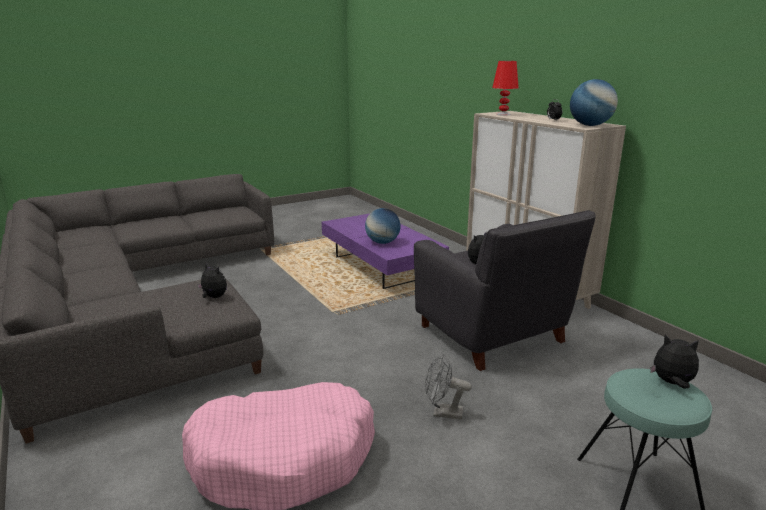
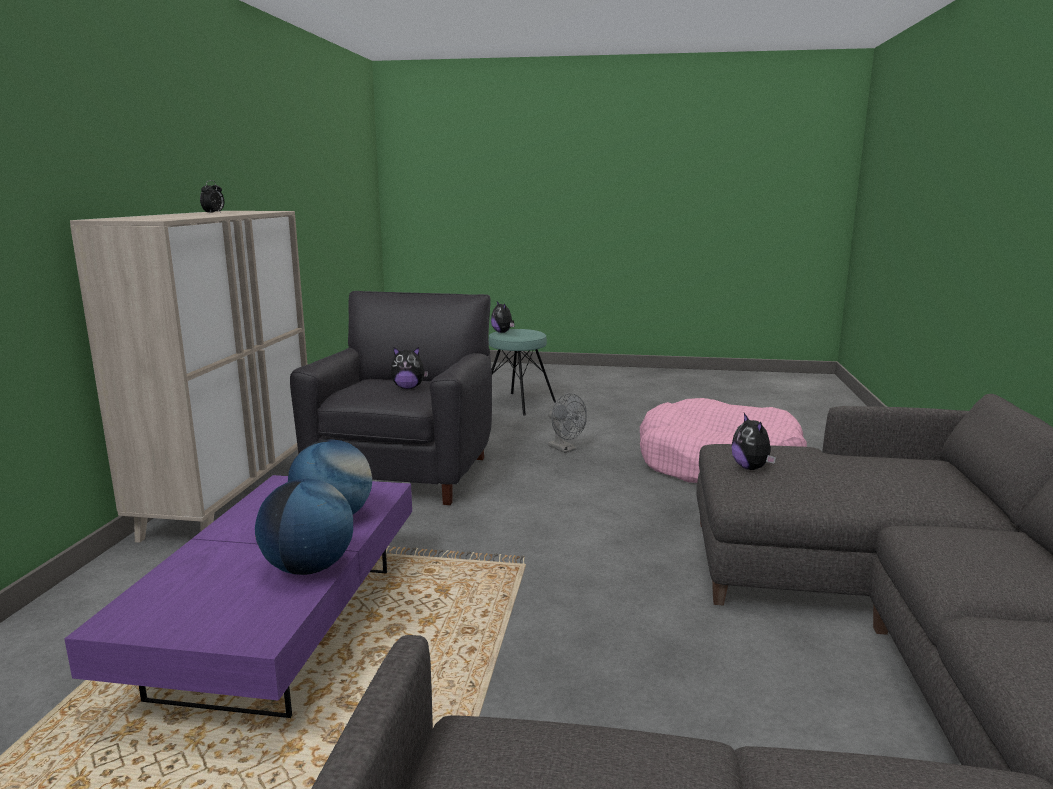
camera: 140 degrees left, 5 degrees down
red table lamp [492,61,519,116] -> none
globe [570,79,618,126] -> globe moved to [255,479,353,575]

